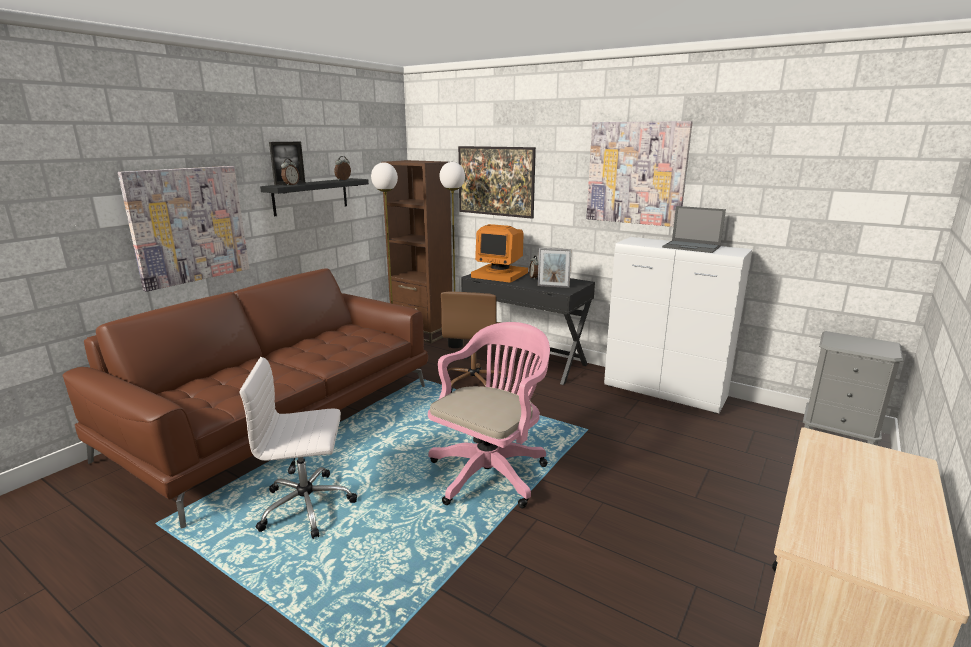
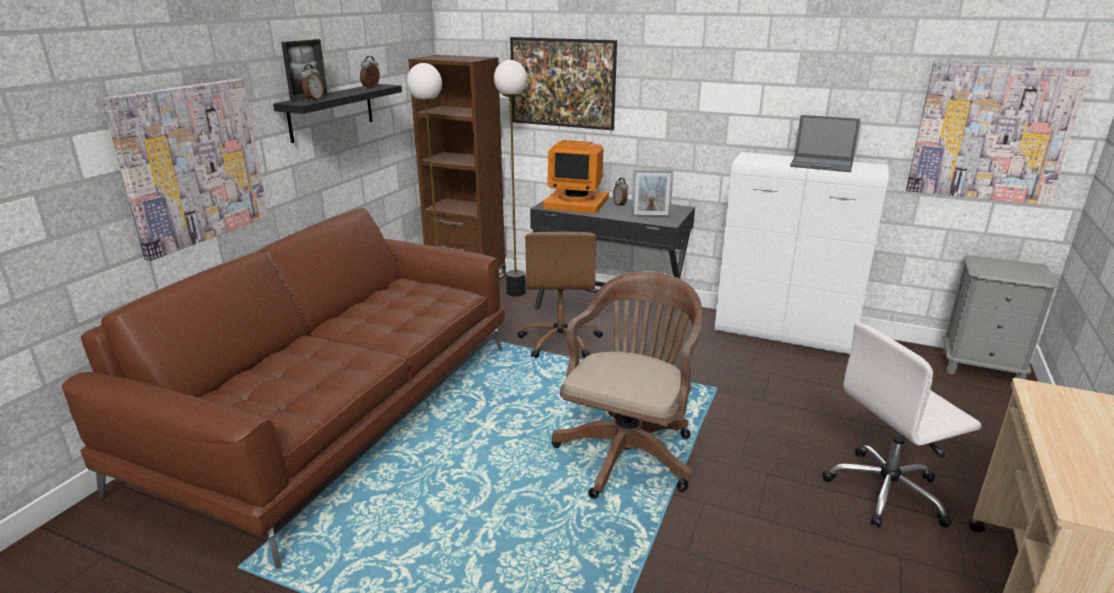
camera: 10 degrees left, 5 degrees up
white office chair [240,357,357,539] -> white office chair moved to [822,322,981,528]
pink office chair [428,322,550,508] -> brown office chair [552,271,702,499]
picture [586,121,693,227] -> picture moved to [906,62,1091,205]

